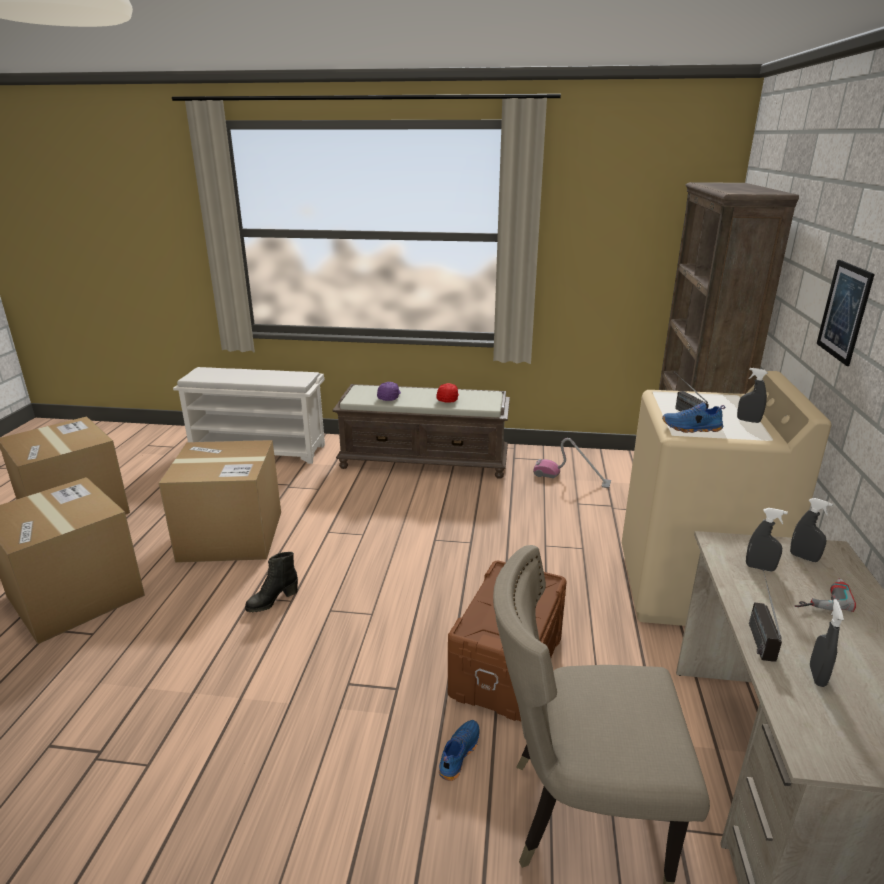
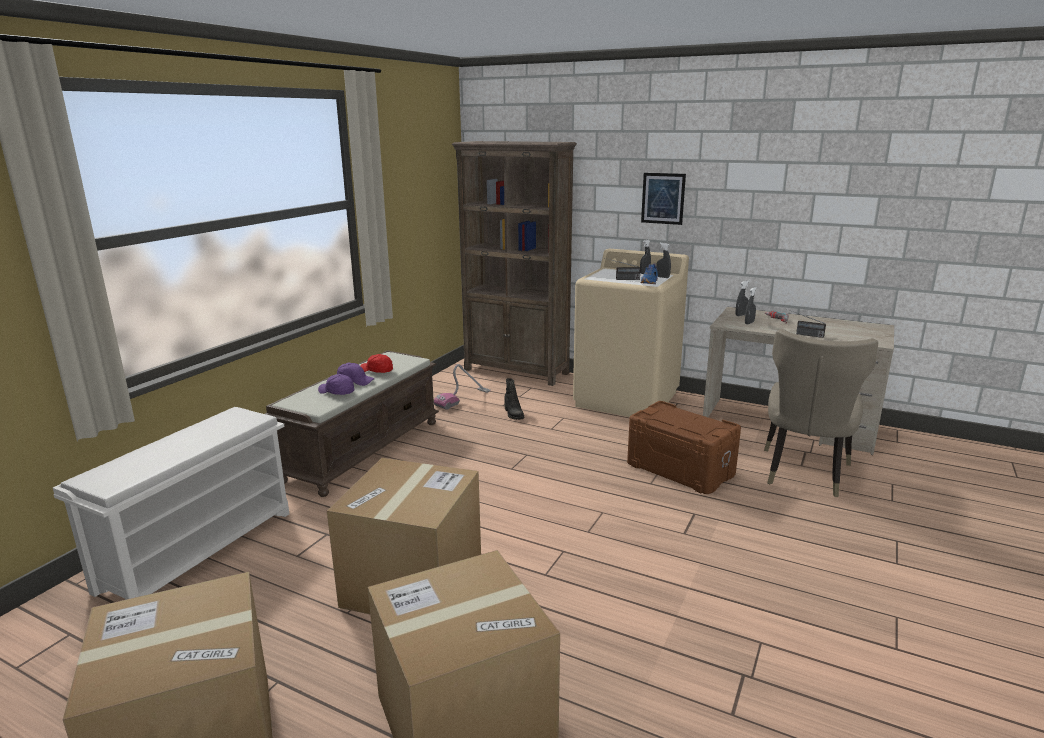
camera: 70 degrees left, 5 degrees down
black boot [245,552,298,612] -> black boot moved to [504,378,524,420]
blue shoe [439,720,480,781] -> none
grey spray bottle [810,599,844,687] -> grey spray bottle moved to [656,243,671,278]
none -> purple cap [337,363,375,386]

